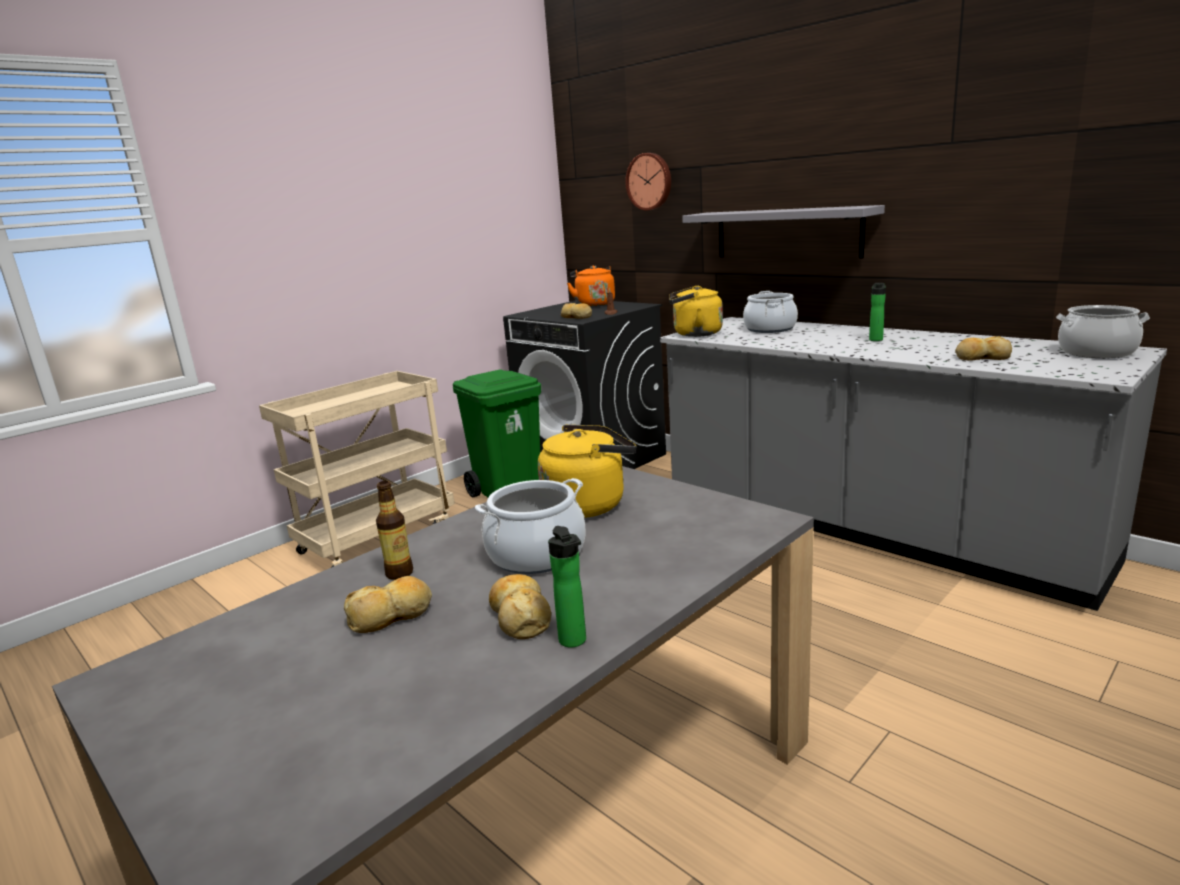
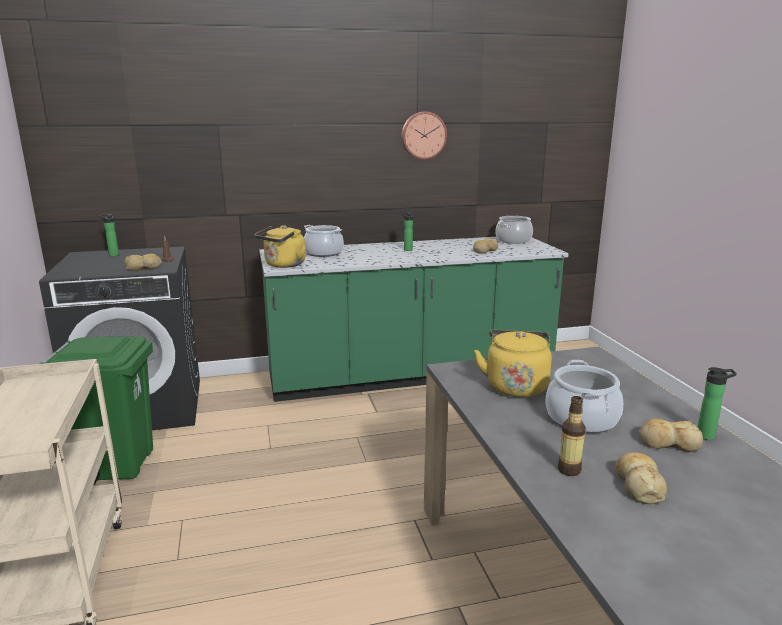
camera: 60 degrees left, 0 degrees up
orange kettle [567,265,615,307] -> bottle [99,214,119,256]
wall clock [625,153,671,211] -> wall clock moved to [402,112,447,160]
grey counter [660,317,1167,611] -> green counter [259,237,569,402]
grey shelf [682,205,885,258] -> none

